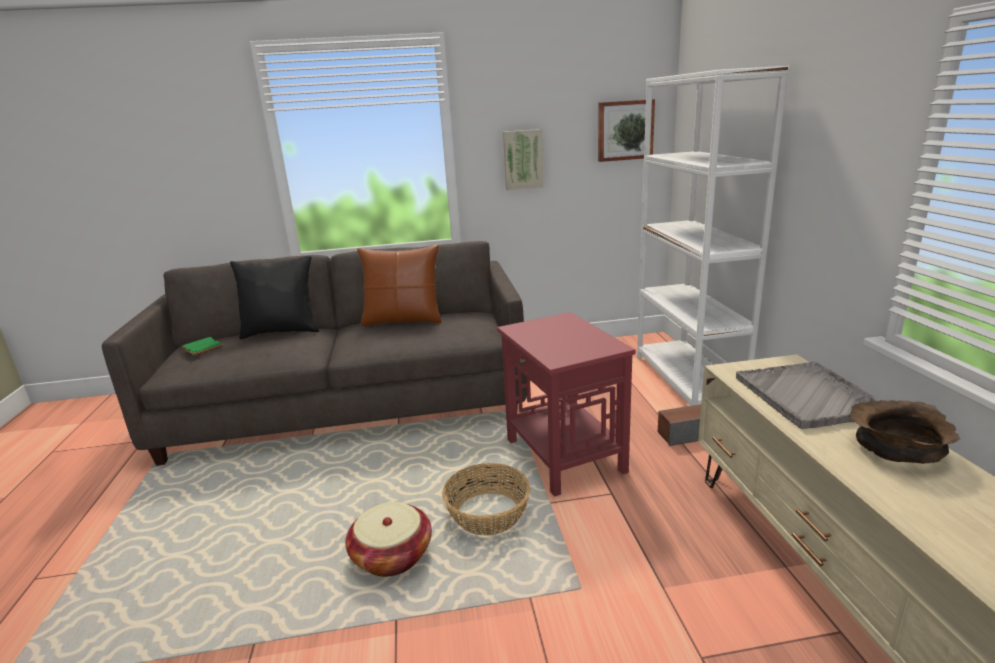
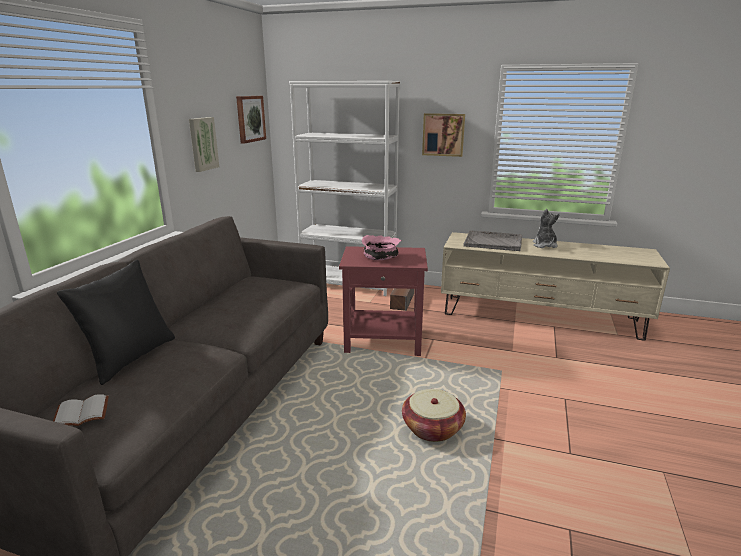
camera: 65 degrees left, 0 degrees up
green book [180,337,223,356] -> white book [53,394,109,426]
brown pillow [357,245,442,326] -> none
basket [442,463,530,536] -> none
brown bowl [850,400,960,464] -> plush toy [533,209,560,248]
none -> pink bowl [362,235,402,260]
none -> picture [422,113,465,157]

